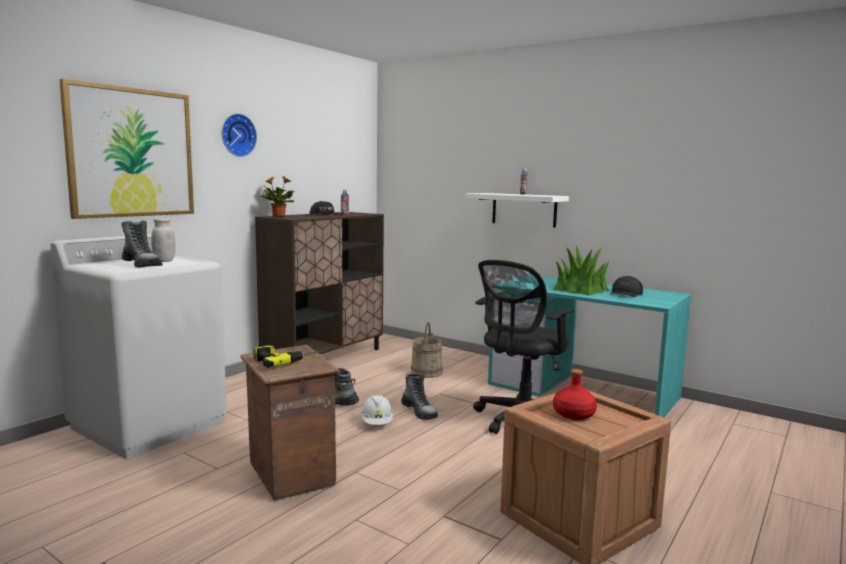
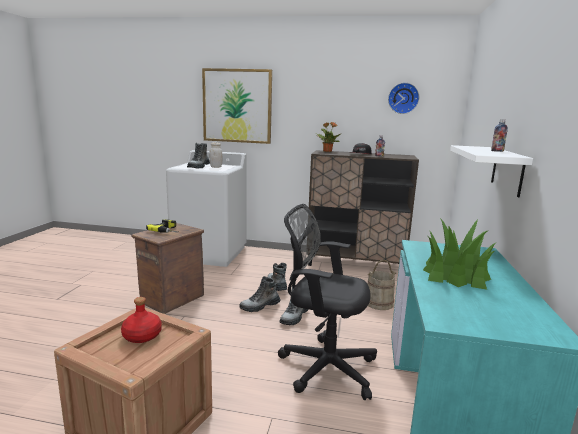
camera: 65 degrees right, 5 degrees up
wall clock [222,113,257,157] -> wall clock moved to [388,83,419,114]
white hard hat [361,395,393,425] -> boot [239,276,281,312]
black cap [611,276,643,297] -> none

